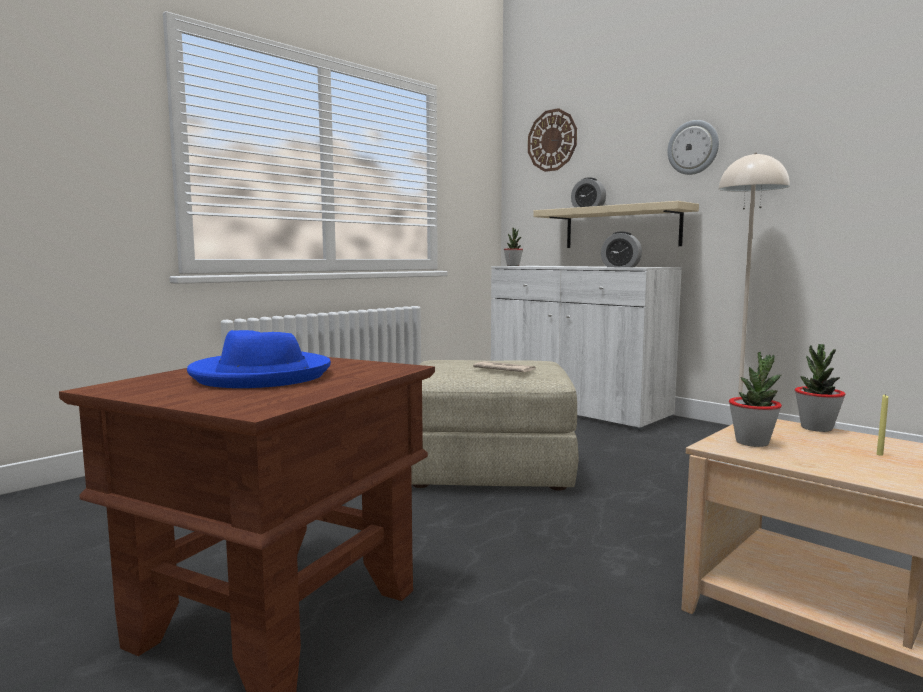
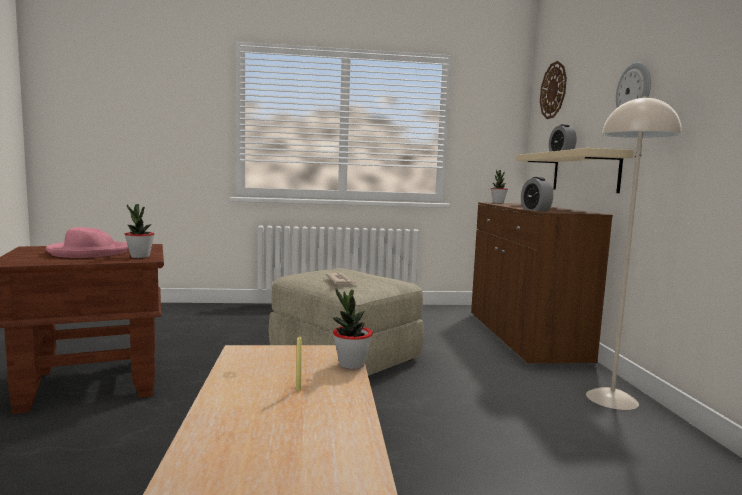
camera: 40 degrees right, 0 degrees up
blue hat [187,330,331,388] -> pink hat [46,227,129,258]
white cabinet [491,266,682,431] -> brown cabinet [471,202,613,366]
potted plant [729,352,782,447] -> potted plant moved to [125,204,155,258]

